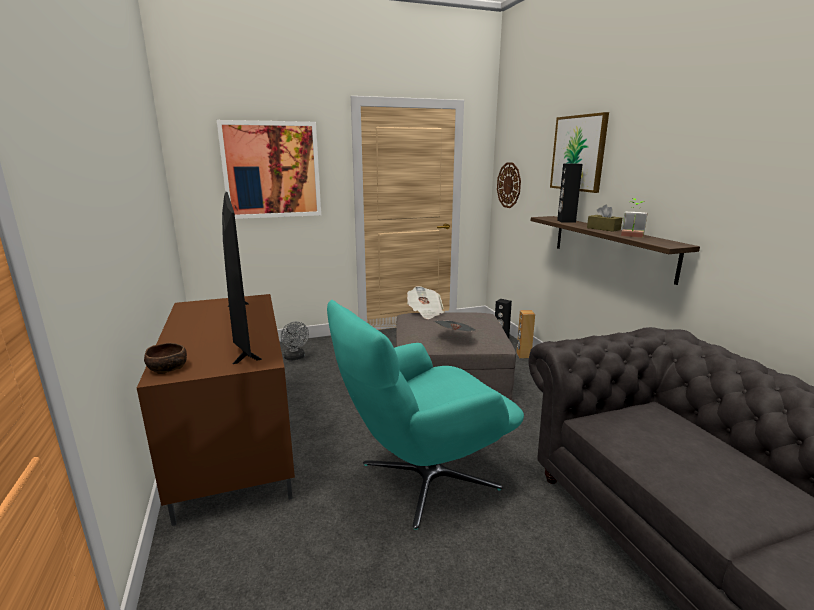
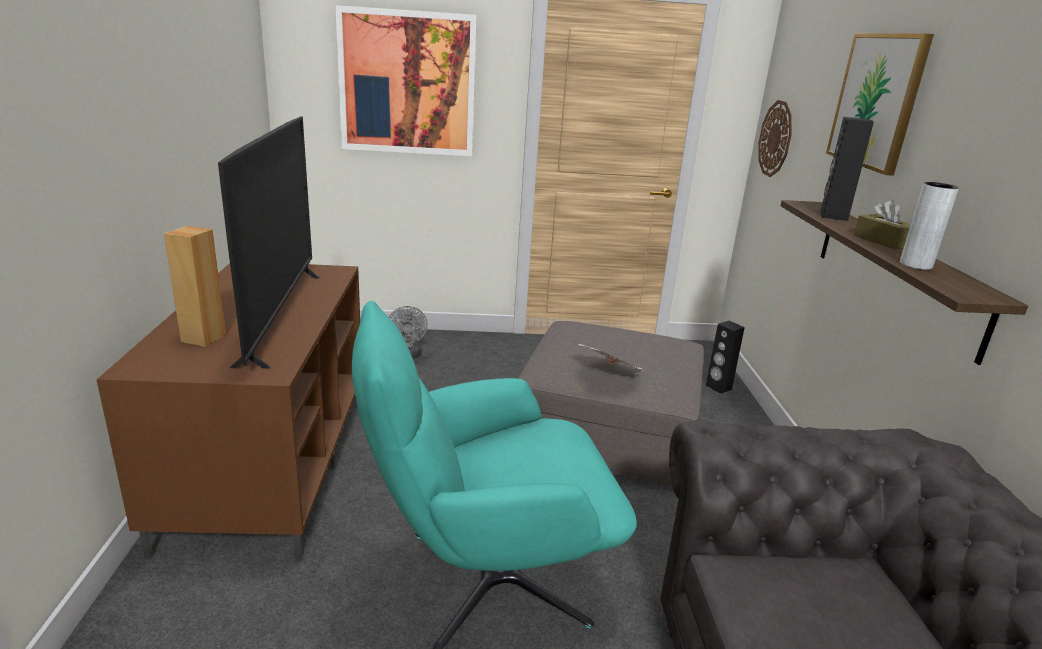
camera: 15 degrees right, 5 degrees up
brown bowl [144,343,187,374] -> none
newspaper [407,286,444,319] -> none
brown speaker [516,310,535,358] -> brown speaker moved to [164,226,226,347]
potted plant [621,198,647,238] -> grey vase [900,182,959,270]

